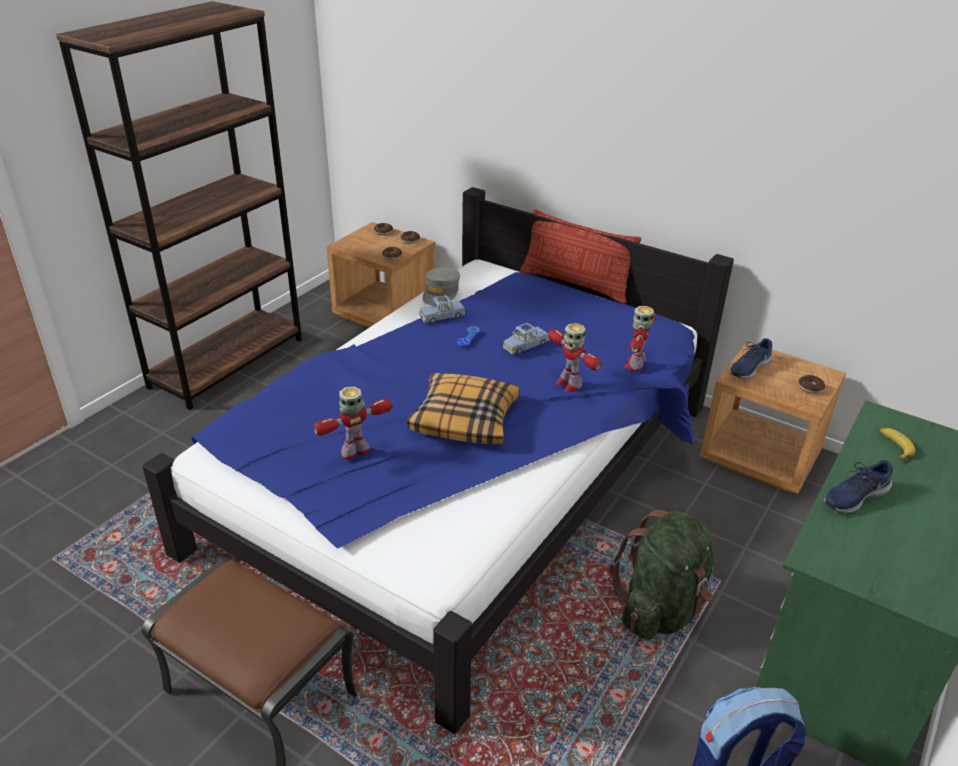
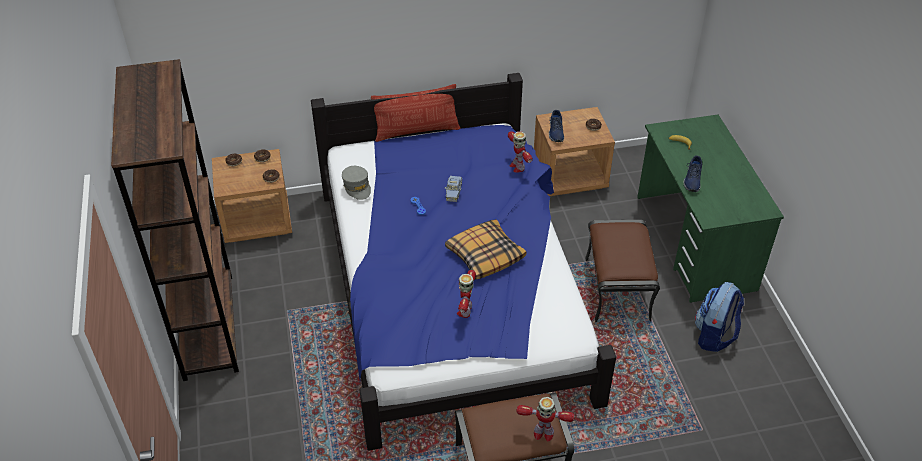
camera: 45 degrees left, 10 degrees up
blue toy car [419,295,465,324] -> none
toy robot [548,323,602,392] -> toy robot moved to [516,397,574,441]
green backpack [609,510,714,640] -> brown ottoman [585,220,660,322]

